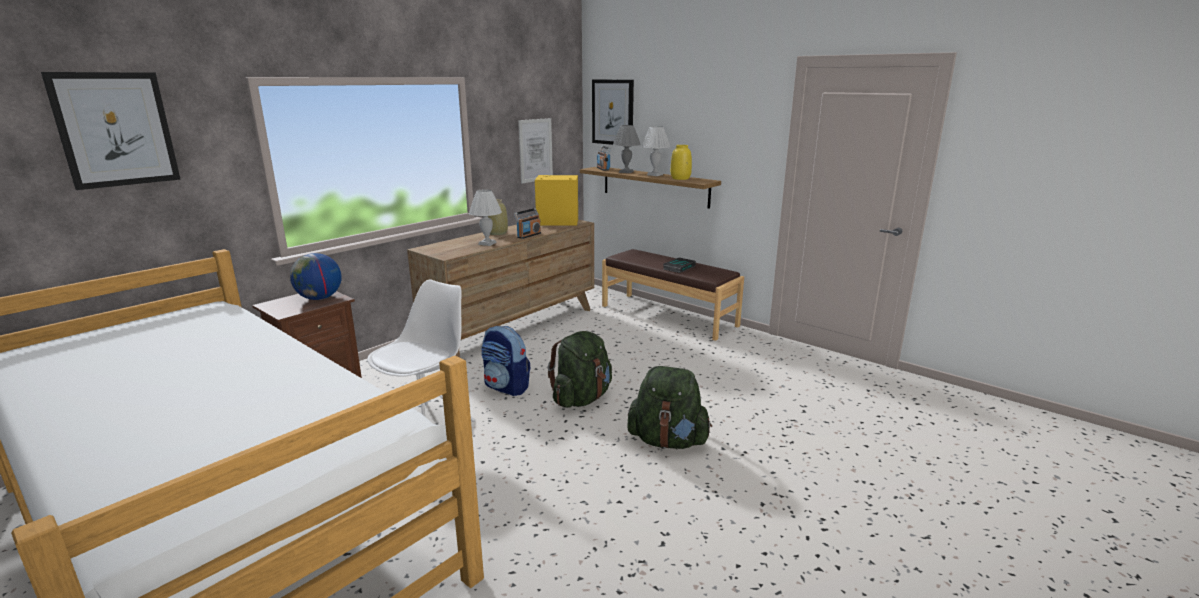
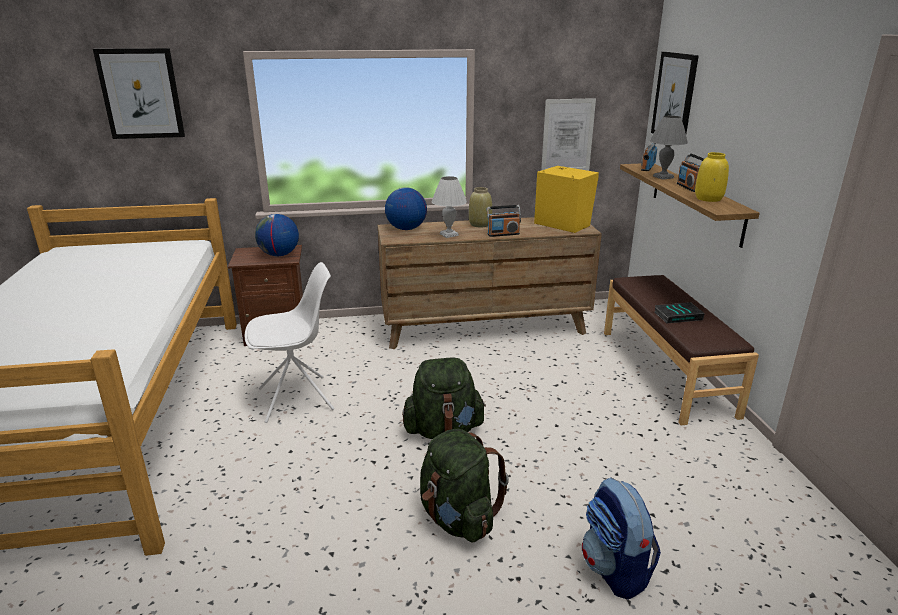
camera: 40 degrees right, 5 degrees up
backpack [481,326,530,396] -> backpack moved to [582,477,661,600]
white table lamp [642,126,670,176] -> radio [677,153,704,192]
none -> globe [385,187,427,230]

